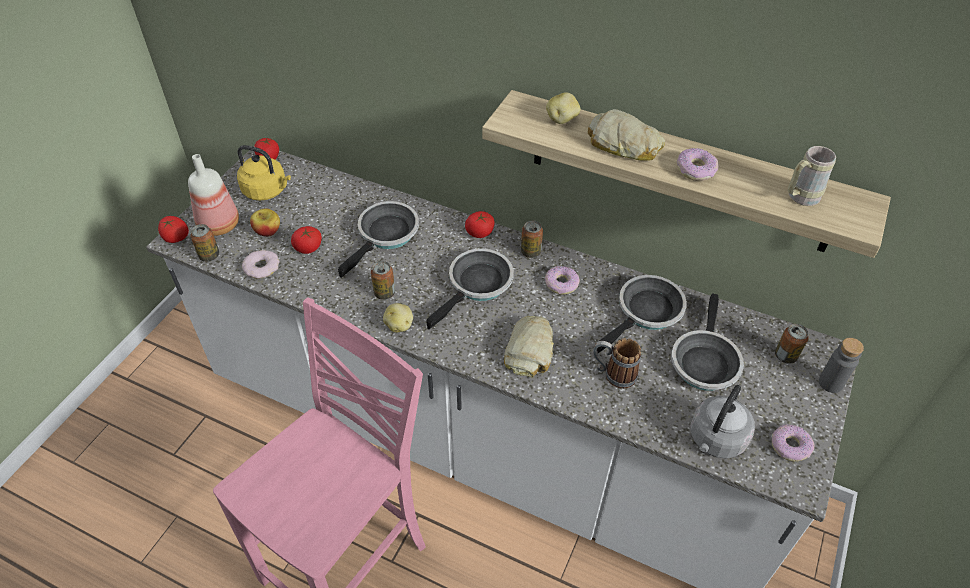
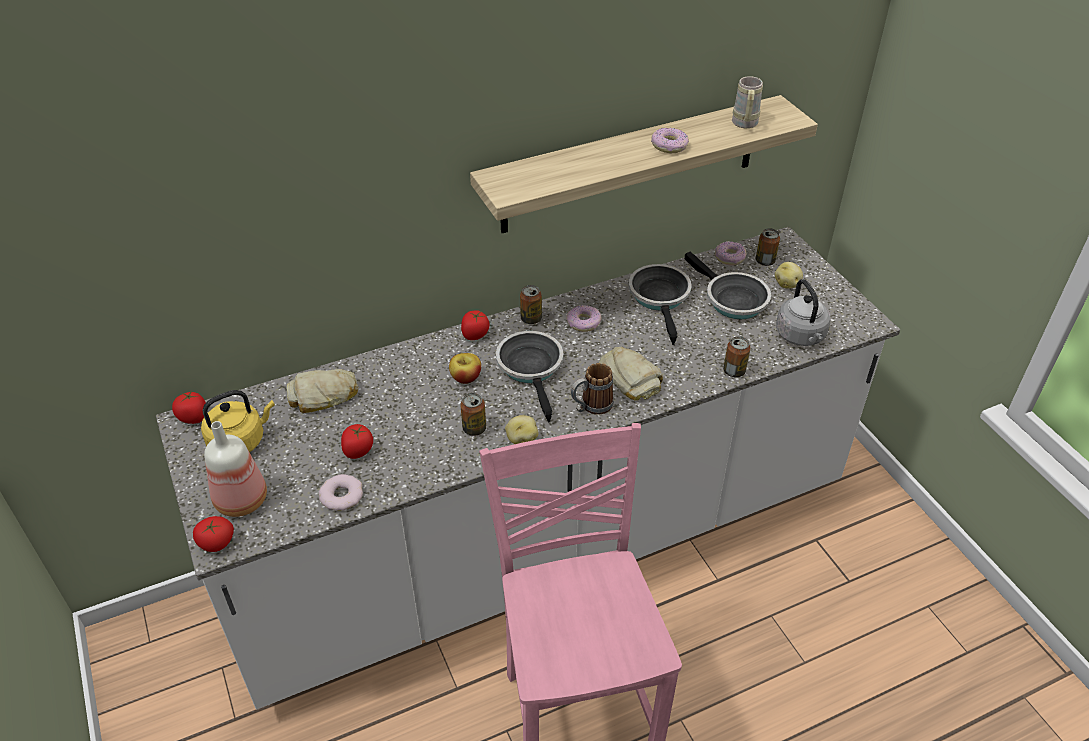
camera: 50 degrees left, 5 degrees down
can [190,224,219,262] -> can moved to [723,336,751,377]
apple [250,208,280,237] -> apple moved to [449,353,481,384]
frying pan [338,201,419,278] -> none
potato [546,92,581,124] -> potato moved to [775,262,803,288]
bread [588,109,665,161] -> bread moved to [286,369,358,413]
mug [593,338,641,388] -> mug moved to [571,363,614,415]
donut [772,424,815,461] -> donut moved to [715,241,747,265]
grey bottle [819,338,864,393] -> none

